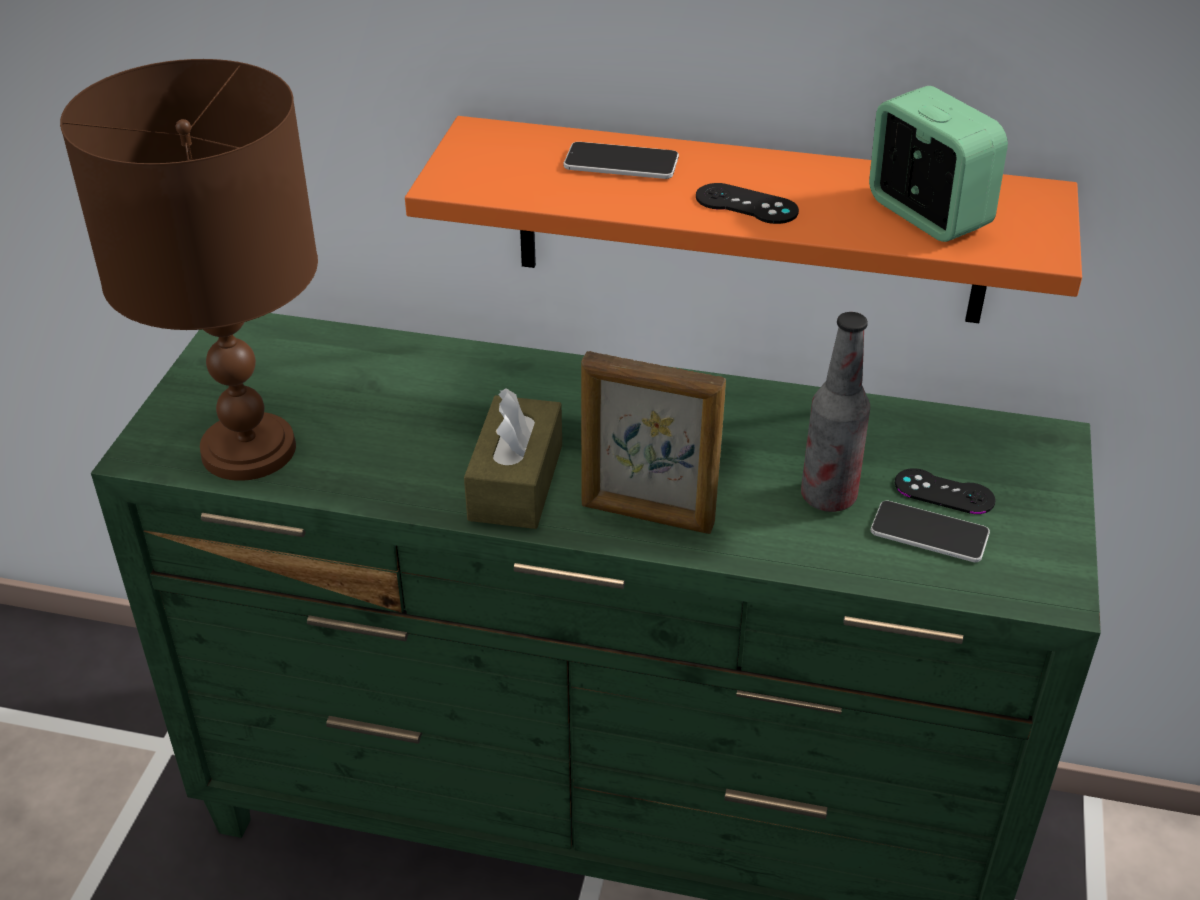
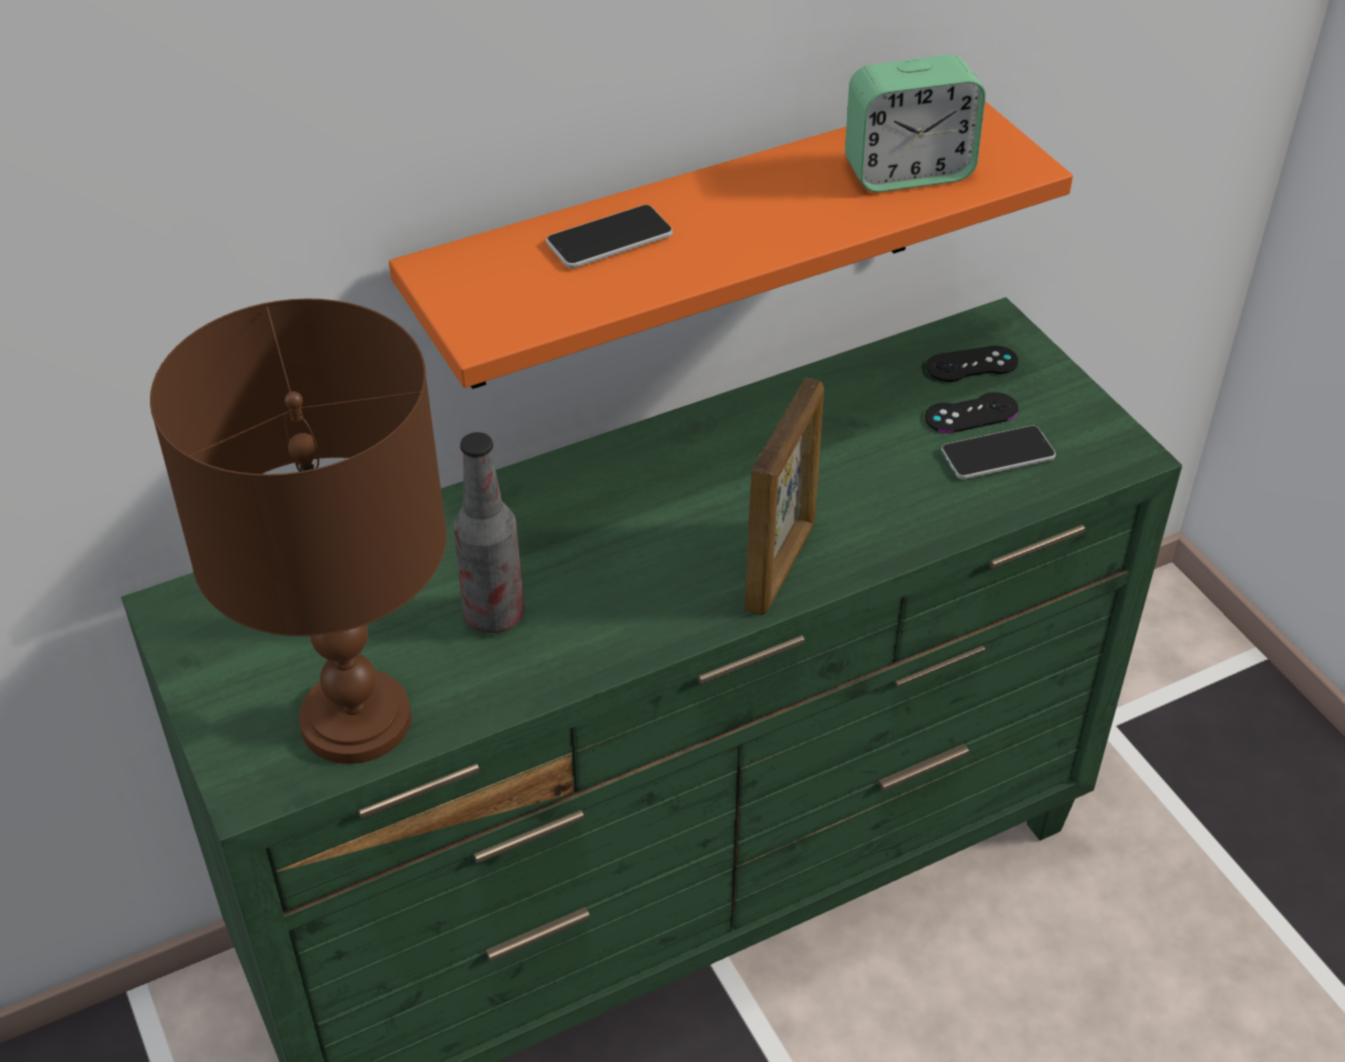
camera: 40 degrees left, 5 degrees up
brown tissue box [464,388,562,529] -> none
picture frame [581,351,726,534] -> picture frame turned 45 degrees counterclockwise [745,378,824,616]
black game controller [696,183,799,224] -> black game controller moved to [926,346,1018,382]
bottle [801,312,870,512] -> bottle moved to [454,432,524,633]
alarm clock [869,86,1008,242] -> alarm clock turned 150 degrees clockwise [845,55,986,192]

